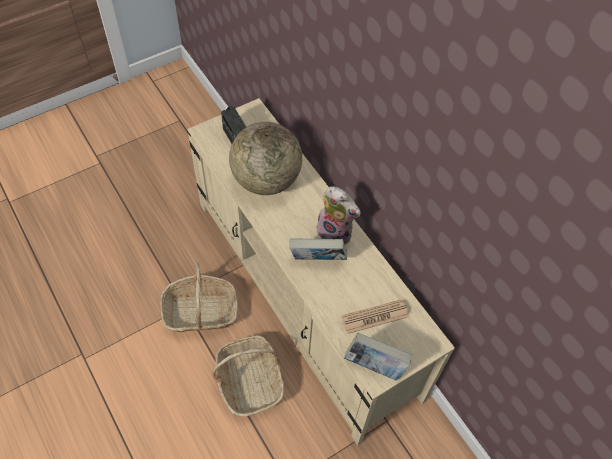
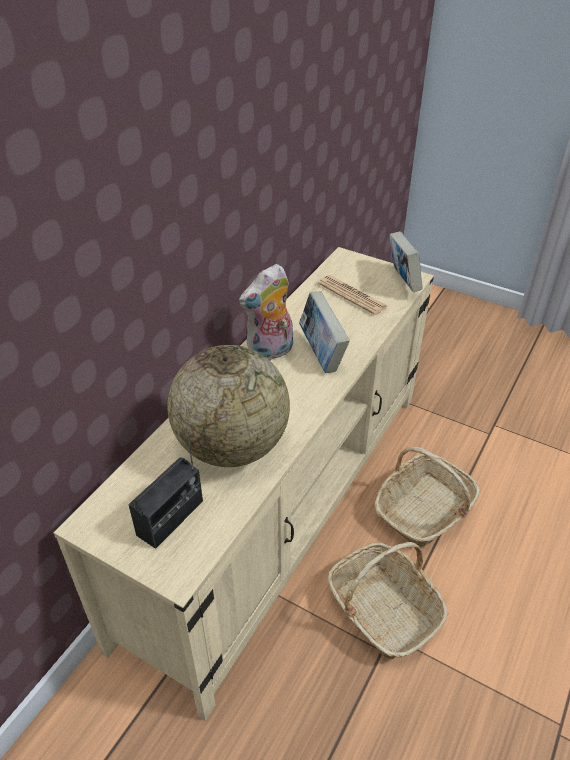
camera: 115 degrees left, 15 degrees down
plush toy [316,186,361,245] -> plush toy turned 135 degrees counterclockwise [239,264,293,361]

